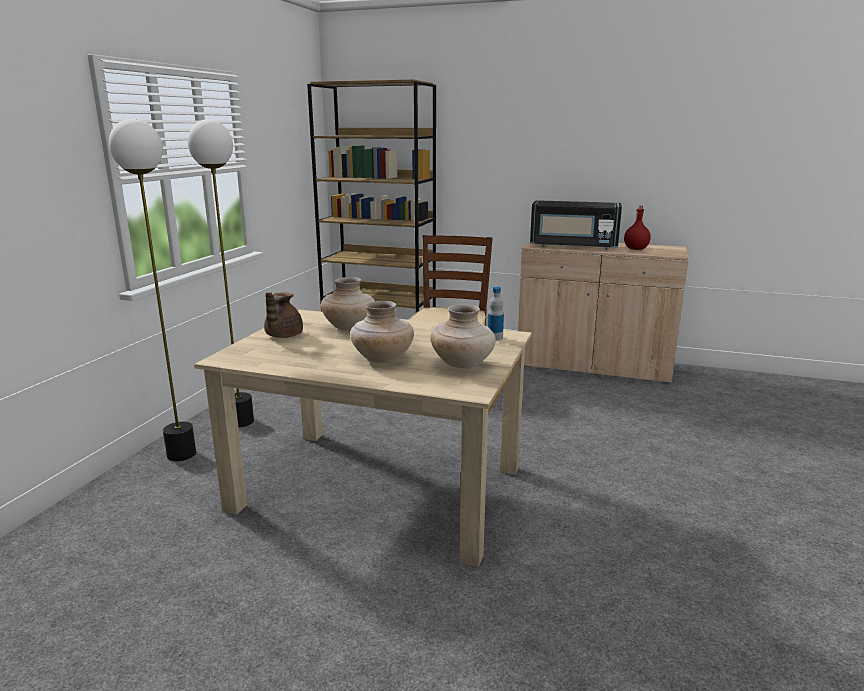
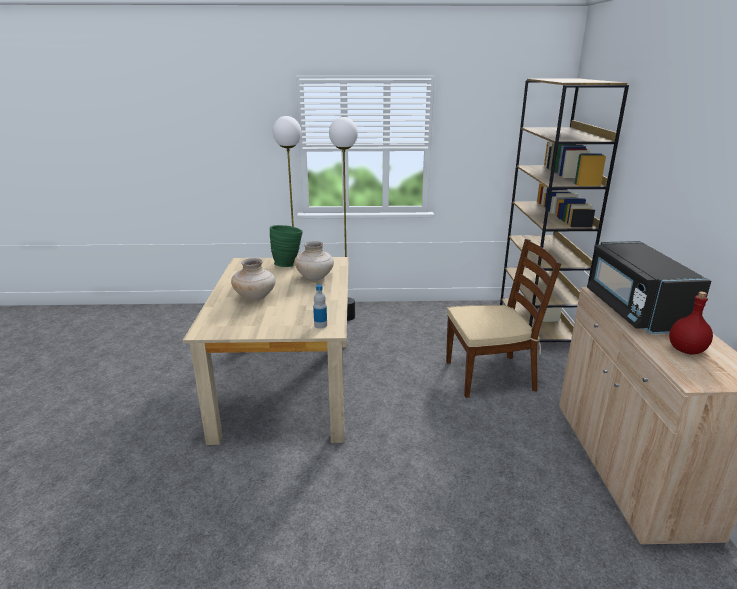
camera: 70 degrees right, 5 degrees up
brown teapot [264,292,303,338] -> green vase [270,225,303,267]
beige vase [430,305,496,368] -> none

